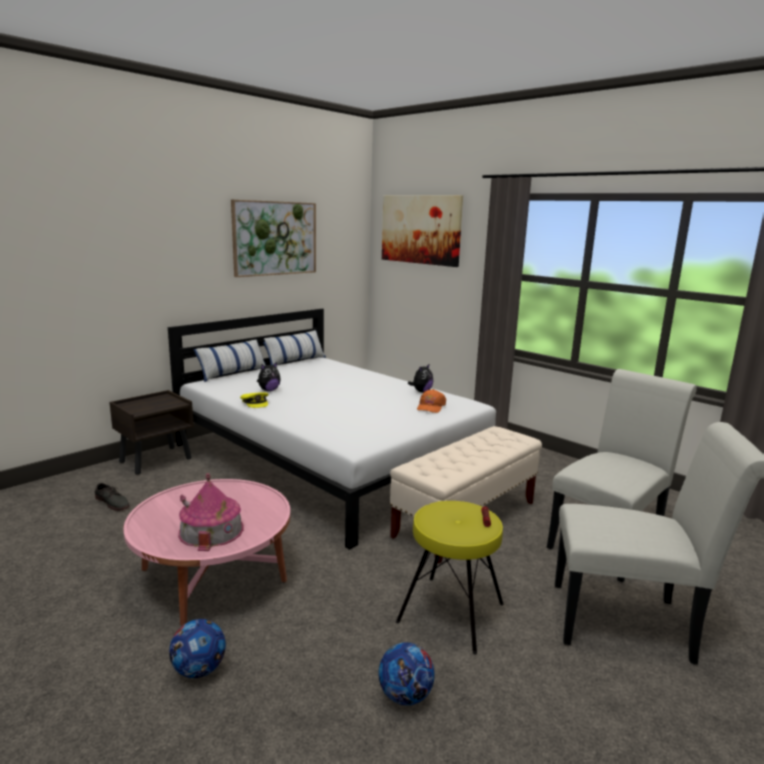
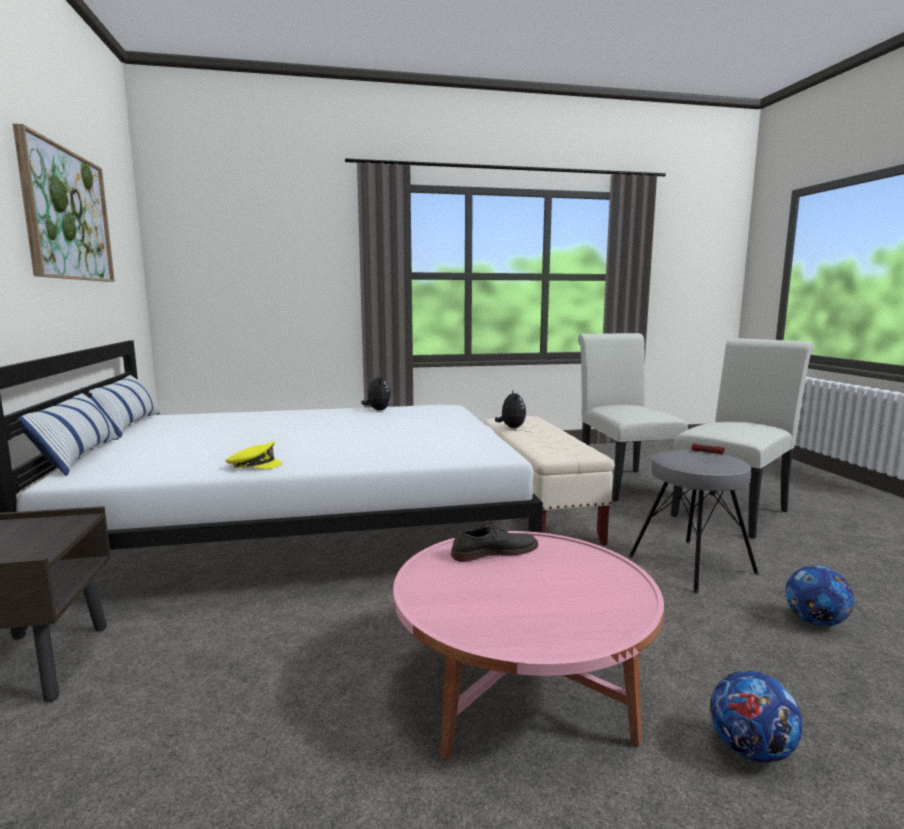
camera: 55 degrees left, 5 degrees down
grey shoe [95,483,129,511] -> grey shoe moved to [451,522,538,562]
toy house [178,473,243,551] -> none
plush toy [257,362,281,391] -> plush toy moved to [495,391,526,428]
picture [382,195,463,267] -> none
yellow stool [396,501,504,654] -> grey stool [629,450,759,593]
orange cap [417,389,446,413] -> none

